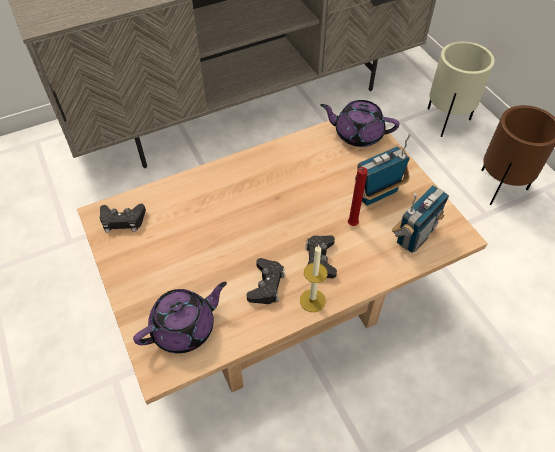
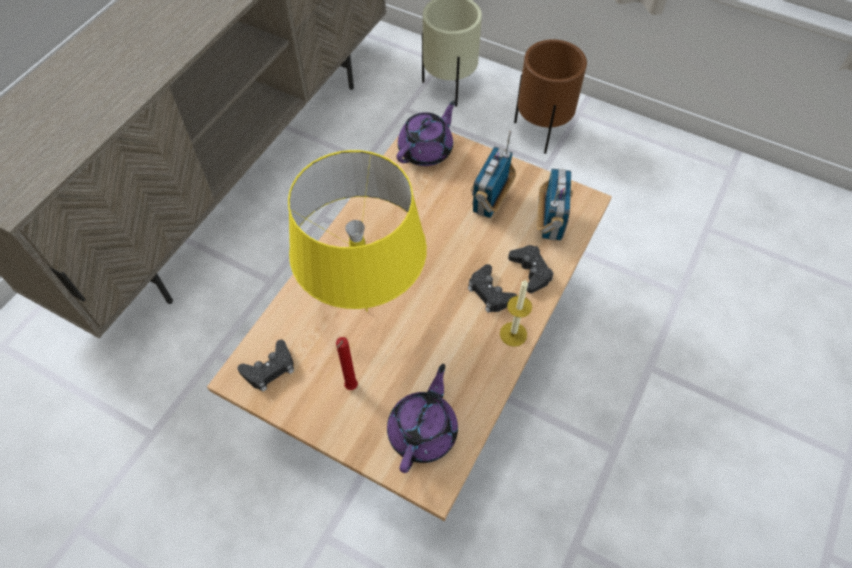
camera: 35 degrees left, 5 degrees up
black game controller [247,258,285,304] -> black game controller moved to [508,245,554,293]
purple teapot [320,100,400,147] -> purple teapot turned 150 degrees clockwise [397,100,456,166]
red candle [348,167,368,226] -> red candle moved to [336,337,358,390]
none -> yellow table lamp [288,150,427,312]

